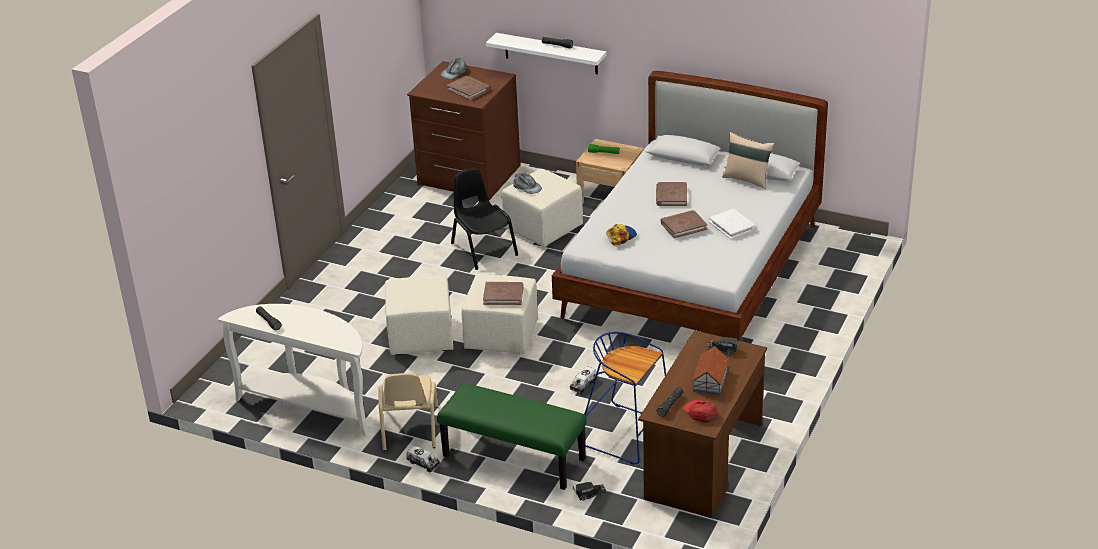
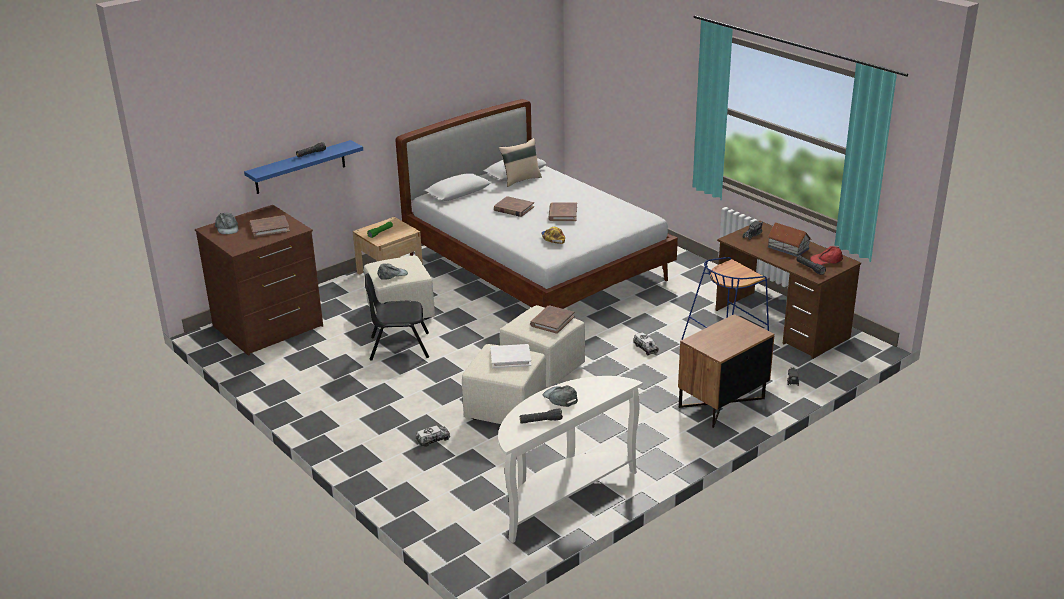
camera: 65 degrees left, 5 degrees down
beige chair [378,373,439,451] -> none
toy truck [406,446,440,472] -> toy truck moved to [416,426,450,447]
green bench [437,383,587,490] -> brown nightstand [678,314,774,428]
white shelf [486,33,607,74] -> blue shelf [244,140,363,194]
white book [709,209,755,239] -> white book moved to [491,344,531,368]
none -> grey cap [543,385,578,407]

